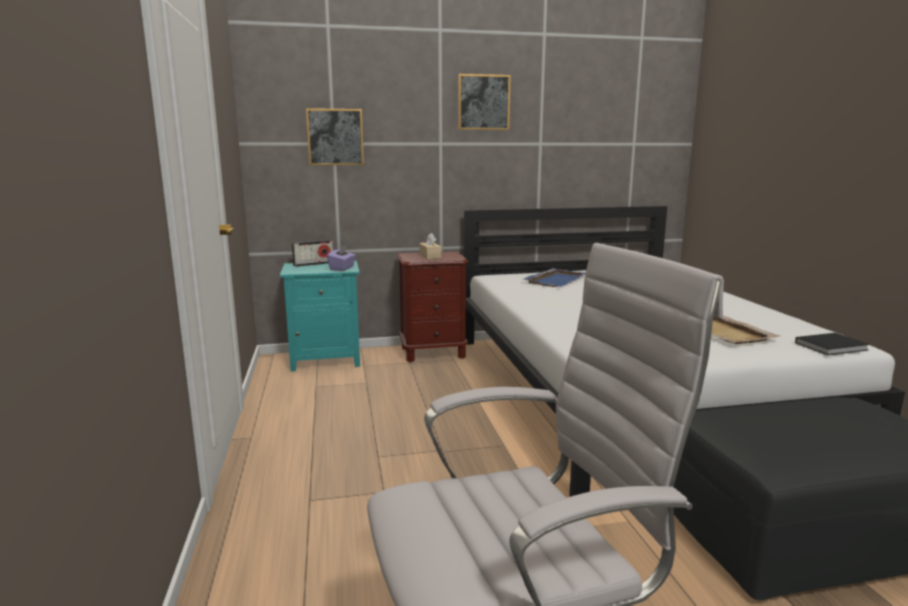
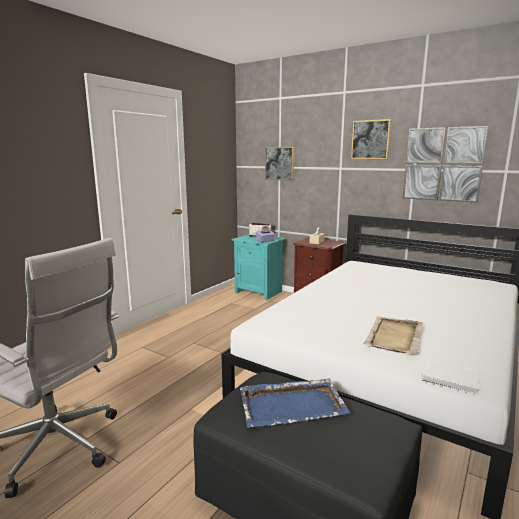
camera: 45 degrees right, 0 degrees up
blue tray [523,268,585,287] -> blue tray moved to [240,379,350,428]
black book [795,333,870,355] -> white book [422,359,479,395]
none -> picture [403,126,489,203]

